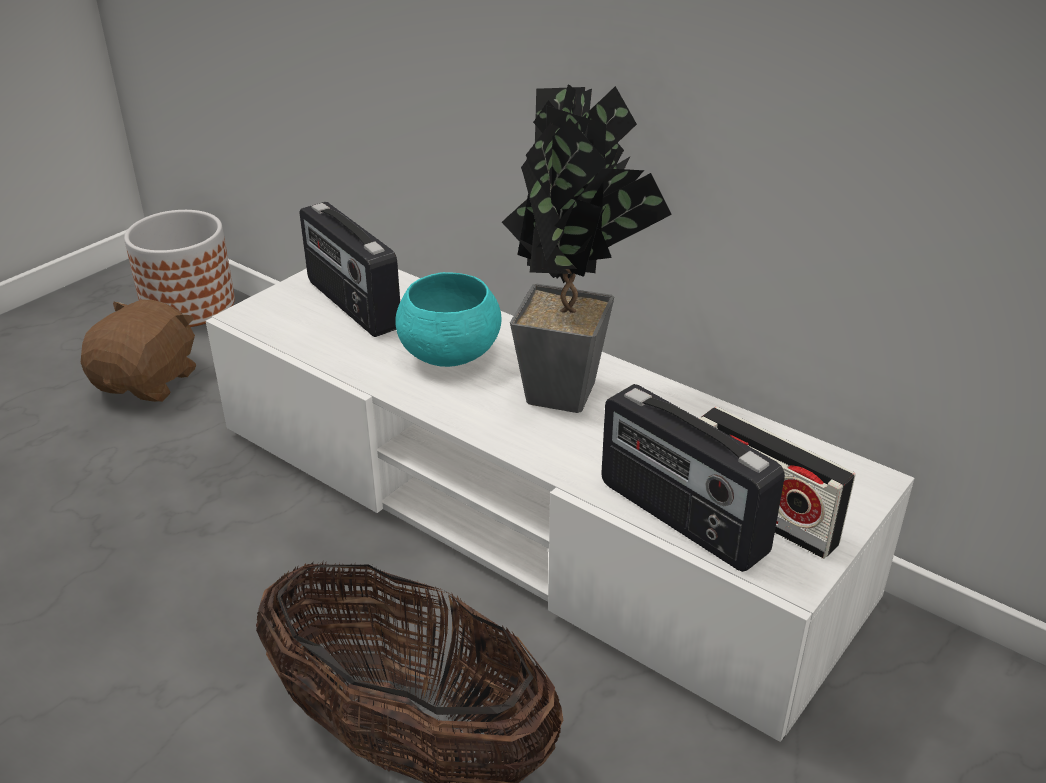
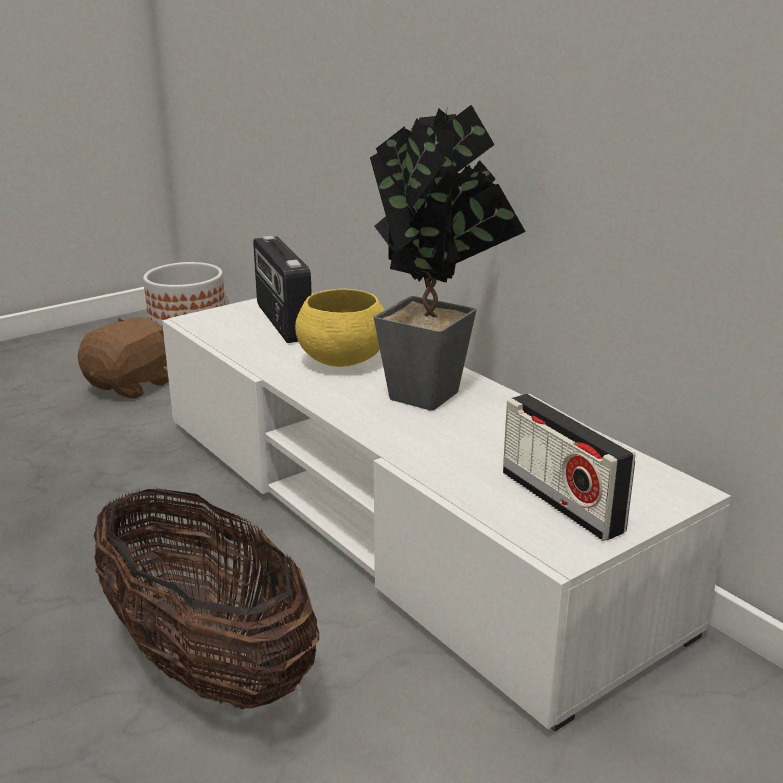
camera: 15 degrees right, 10 degrees down
turquoise bowl [395,272,501,367] -> yellow bowl [295,288,384,367]
radio [601,384,785,572] -> none

